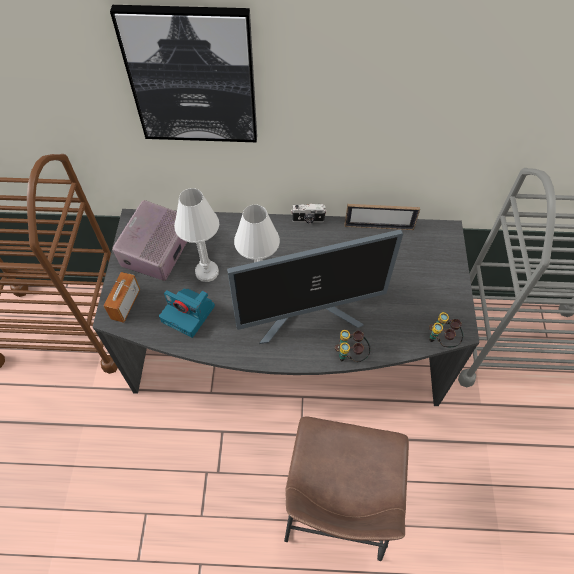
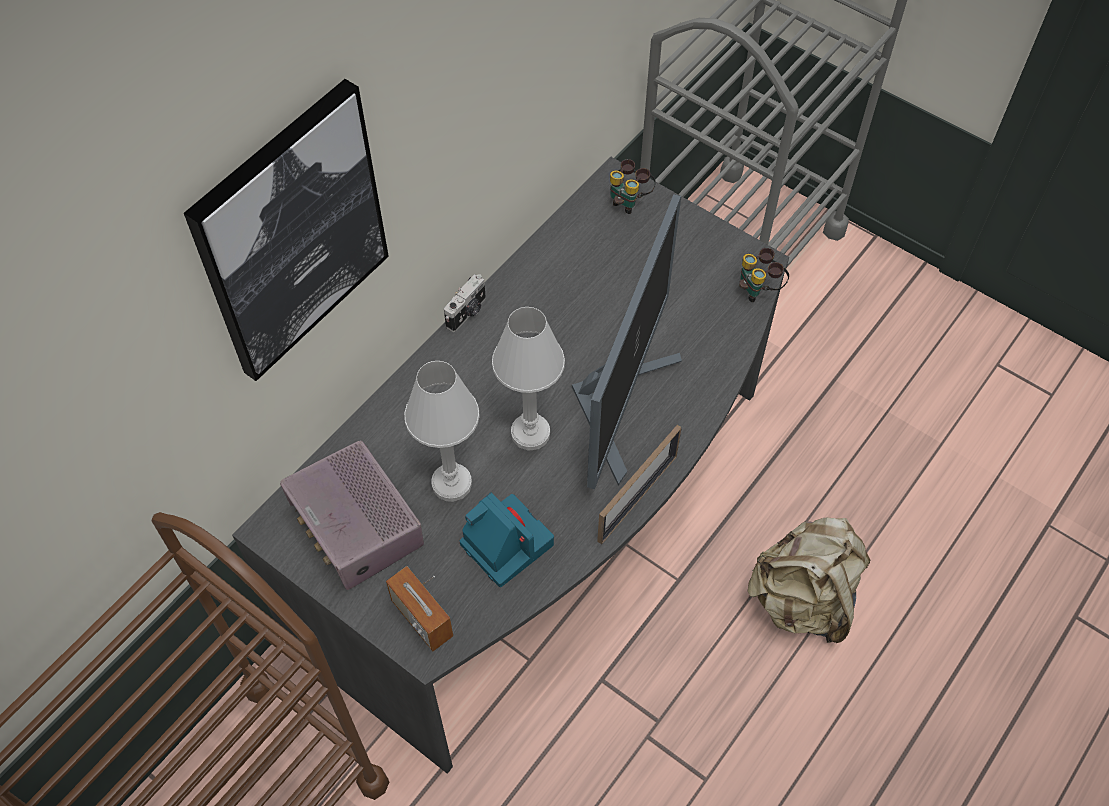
camera: 55 degrees left, 0 degrees up
camera [159,288,215,338] -> camera turned 105 degrees counterclockwise [460,492,554,587]
brown stool [284,417,409,561] -> beige backpack [748,518,870,643]
binoculars [335,330,370,362] -> binoculars moved to [610,159,656,214]
picture frame [344,204,420,230] -> picture frame moved to [597,425,681,544]

